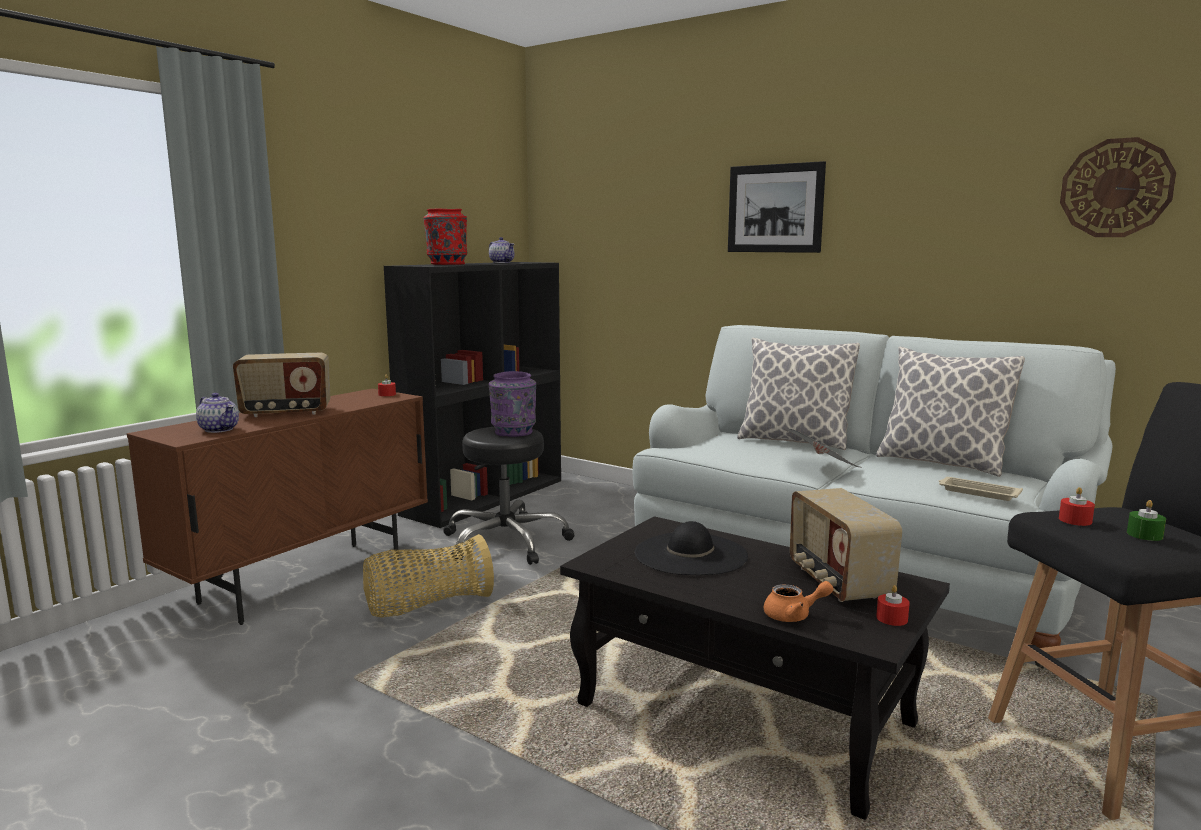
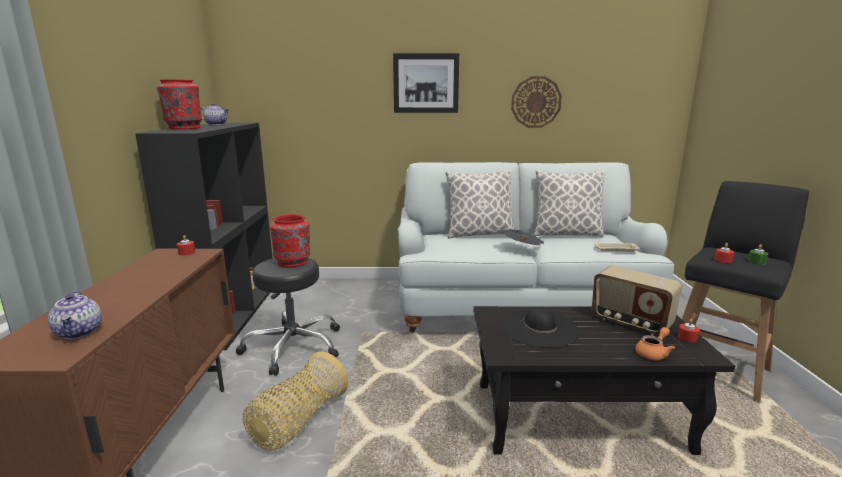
camera: 35 degrees left, 5 degrees up
teapot [196,393,239,433] -> teapot turned 60 degrees clockwise [48,291,102,339]
radio [233,353,330,417] -> none
purple vase [489,371,536,437] -> red vase [270,214,310,268]
wall clock [1060,137,1176,237] -> wall clock moved to [511,76,562,128]

